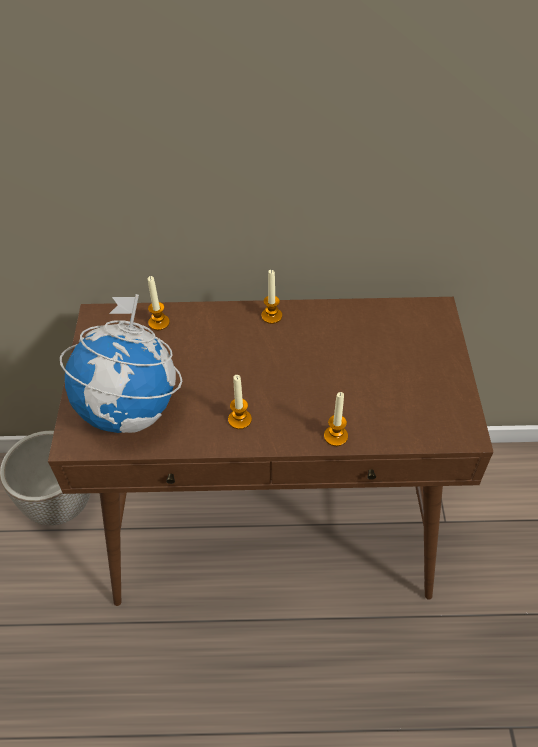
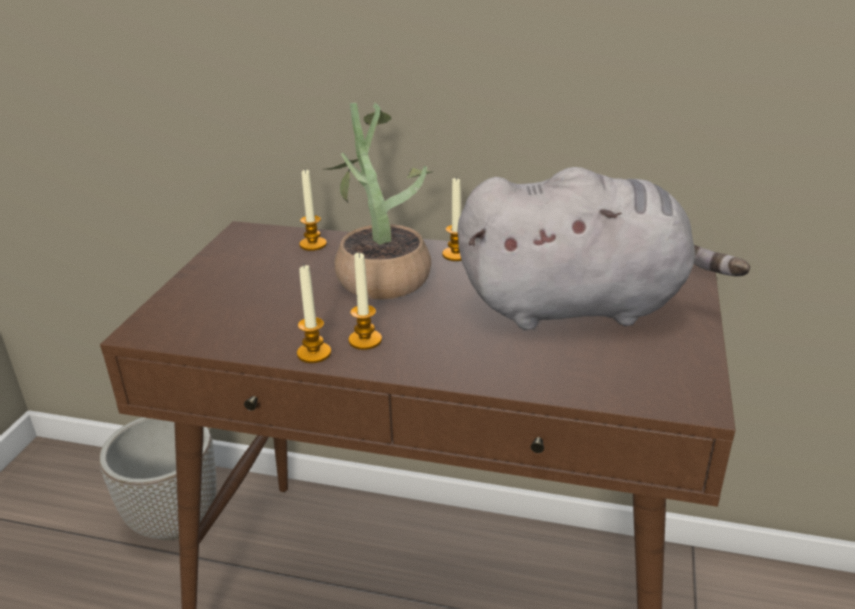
camera: 15 degrees right, 20 degrees down
globe [60,294,182,433] -> none
candle [324,392,348,446] -> candle moved to [297,265,331,363]
none -> potted plant [324,103,432,300]
none -> grey plush toy [457,167,750,330]

